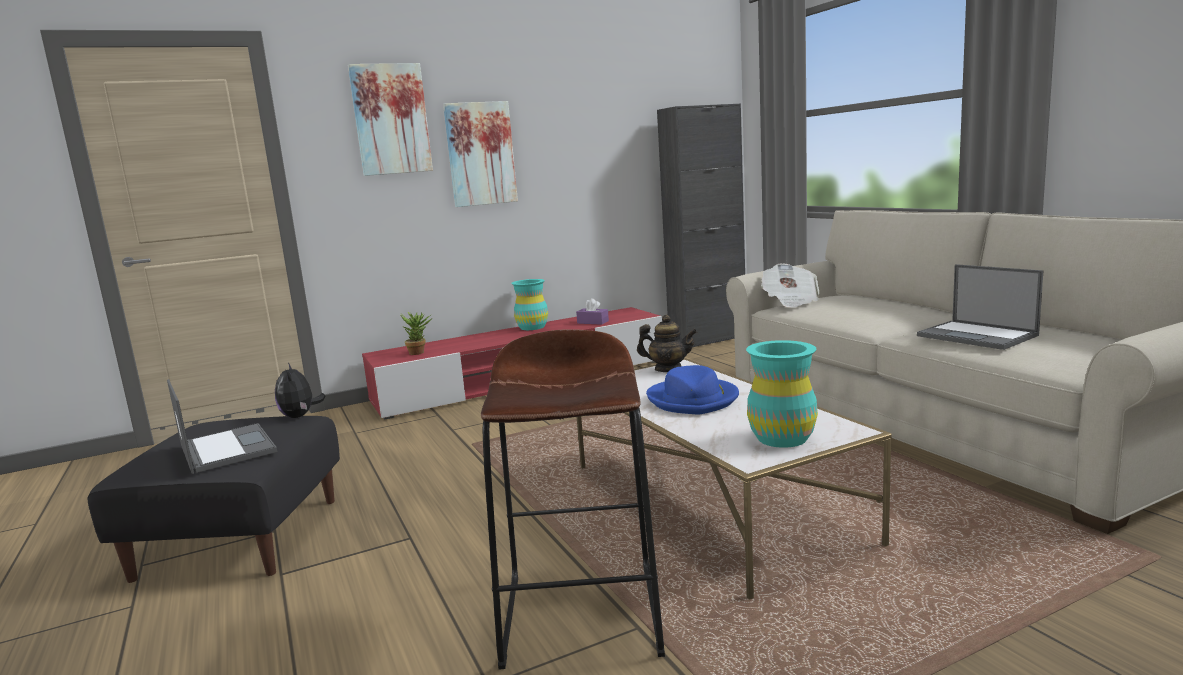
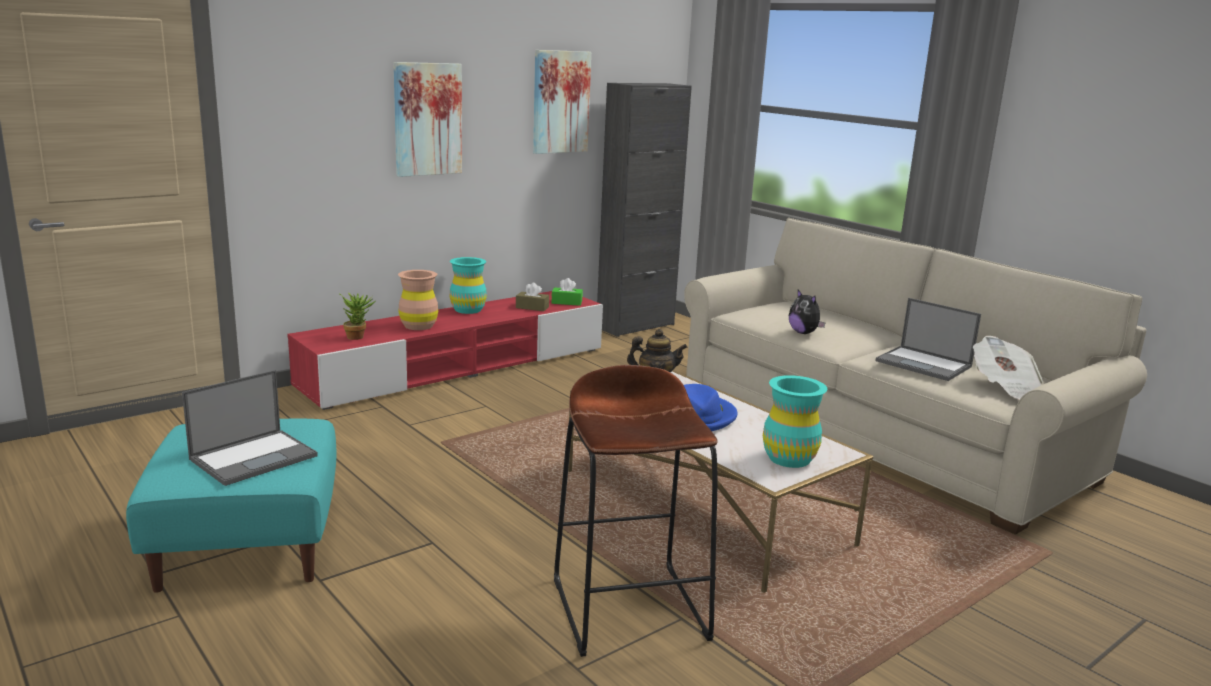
camera: 15 degrees left, 5 degrees up
black ottoman [88,416,340,583] -> turquoise ottoman [126,419,336,593]
laptop [167,379,277,474] -> laptop turned 90 degrees clockwise [182,370,318,486]
plush toy [275,363,326,418] -> plush toy moved to [789,290,825,334]
picture [348,63,433,176] -> picture moved to [533,50,591,154]
purple tissue box [576,298,609,325] -> brown tissue box [516,283,549,311]
newspaper [761,264,819,308] -> newspaper moved to [973,336,1043,400]
none -> brown vase [398,270,438,330]
none -> green tissue box [551,278,583,306]

